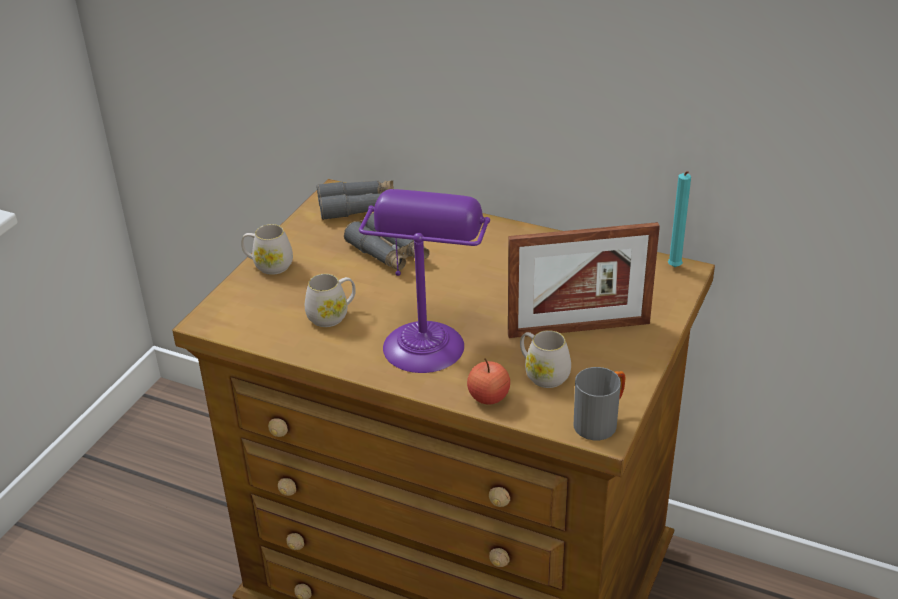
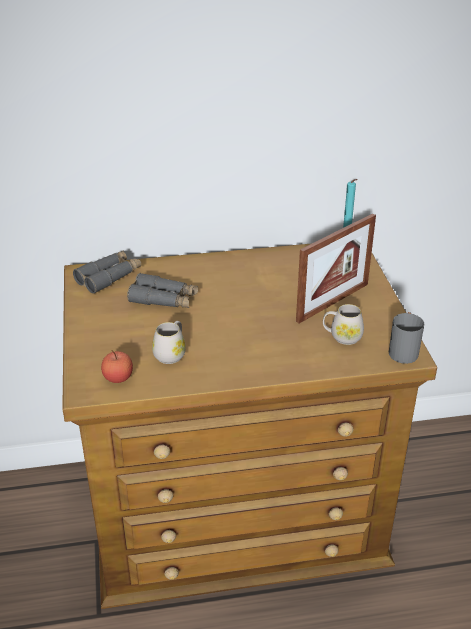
camera: 35 degrees left, 0 degrees up
white mug [241,224,293,275] -> none
purple table lamp [359,189,490,373] -> none
apple [467,358,510,405] -> apple moved to [101,350,133,383]

